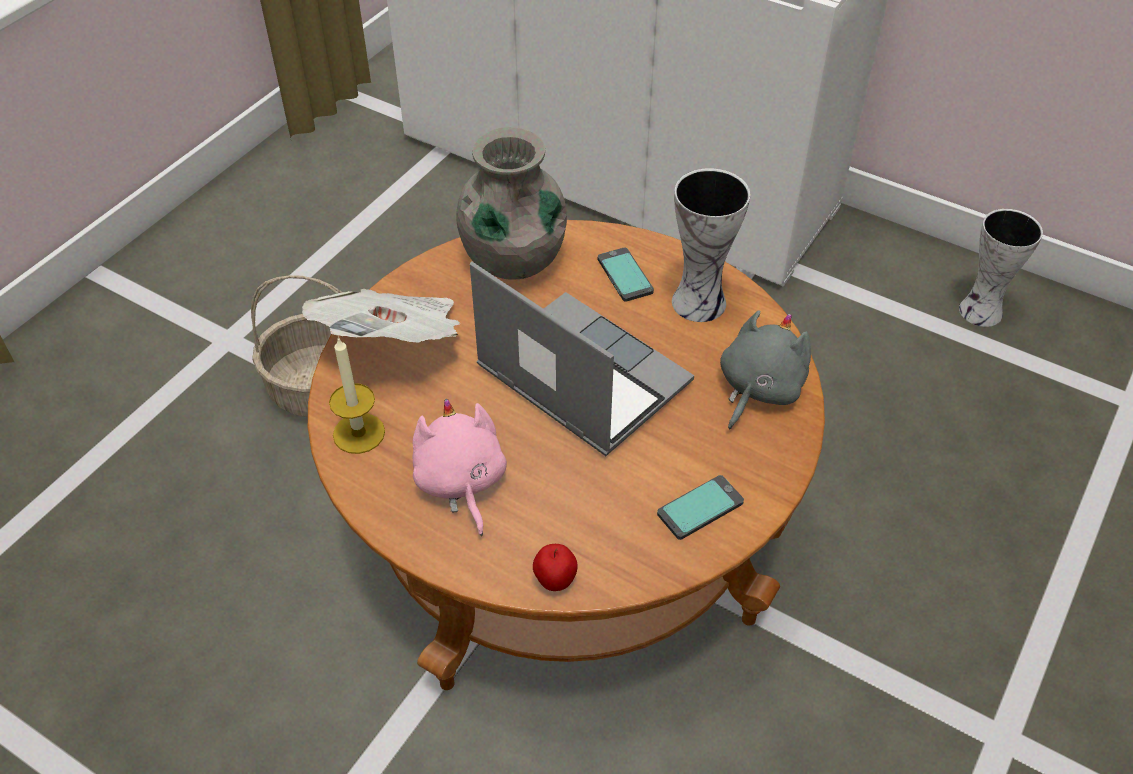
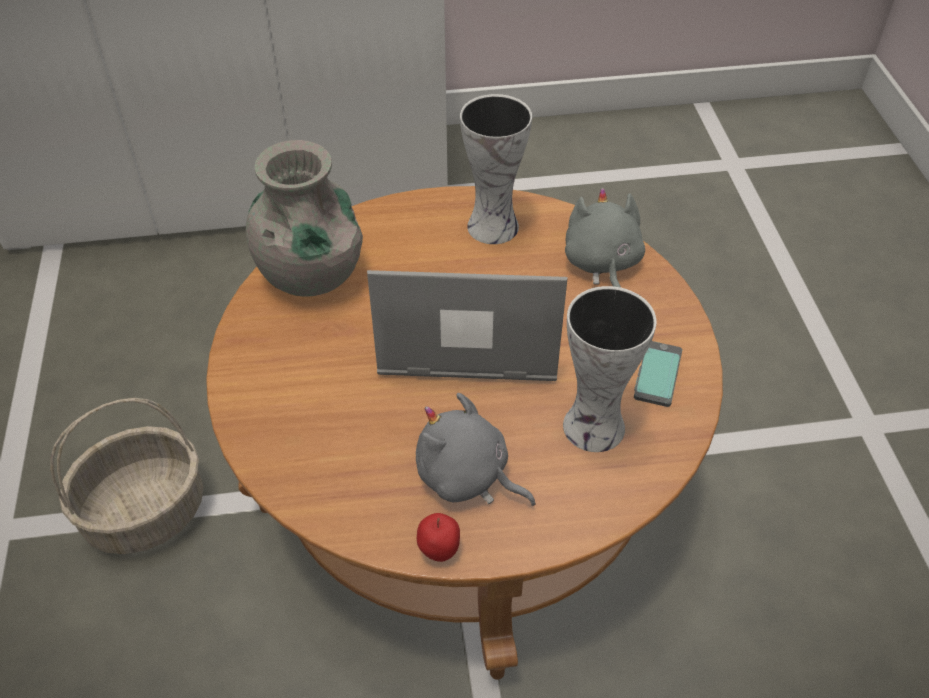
camera: 40 degrees left, 0 degrees up
newspaper [302,289,460,342] -> none
candle [329,336,385,454] -> none
pink plush toy [413,399,507,536] -> grey plush toy [416,393,536,506]
apple [533,544,578,591] -> apple moved to [417,513,460,562]
phone [598,247,654,302] -> none
vase [959,209,1043,327] -> vase moved to [563,286,657,452]

